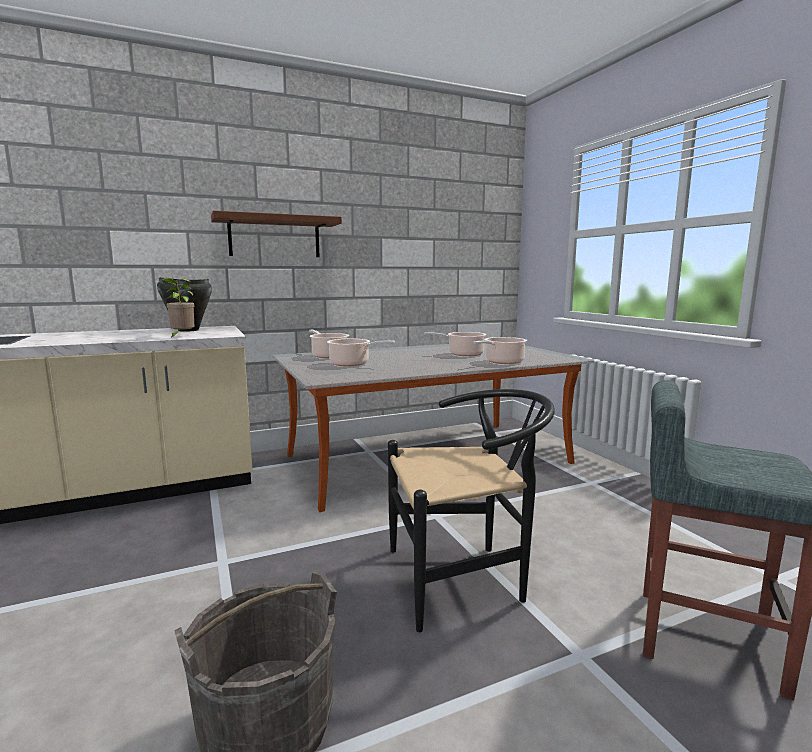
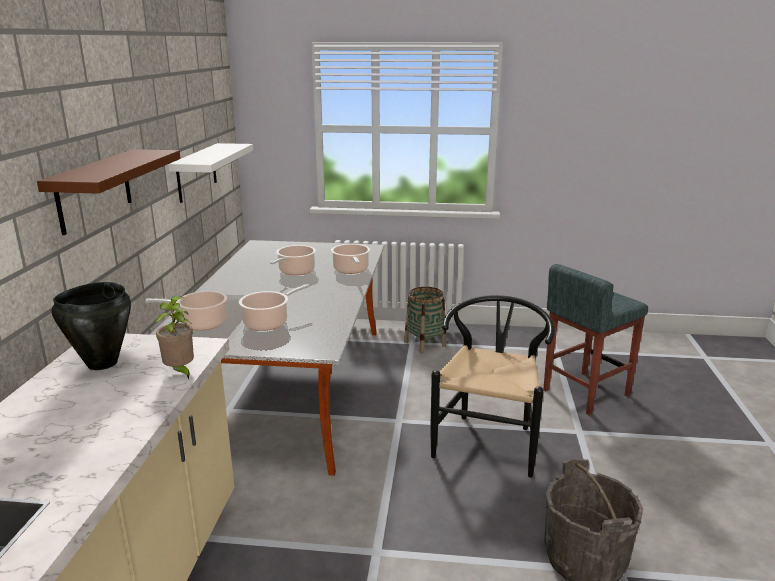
camera: 60 degrees left, 10 degrees up
none -> white shelf [168,143,253,203]
none -> basket [404,287,447,354]

